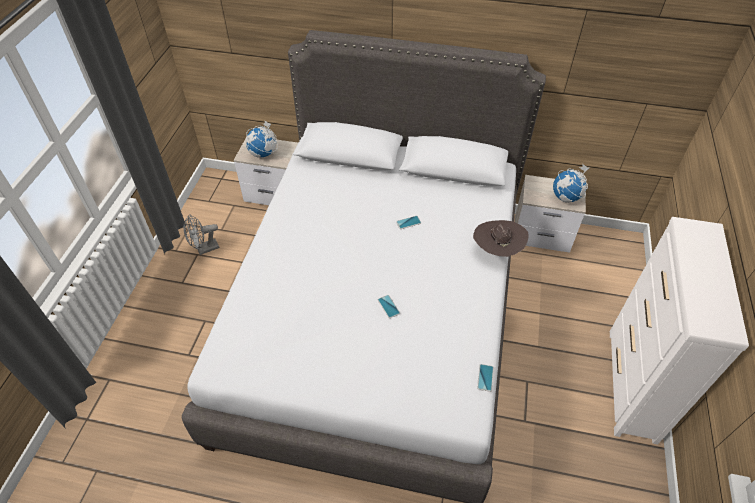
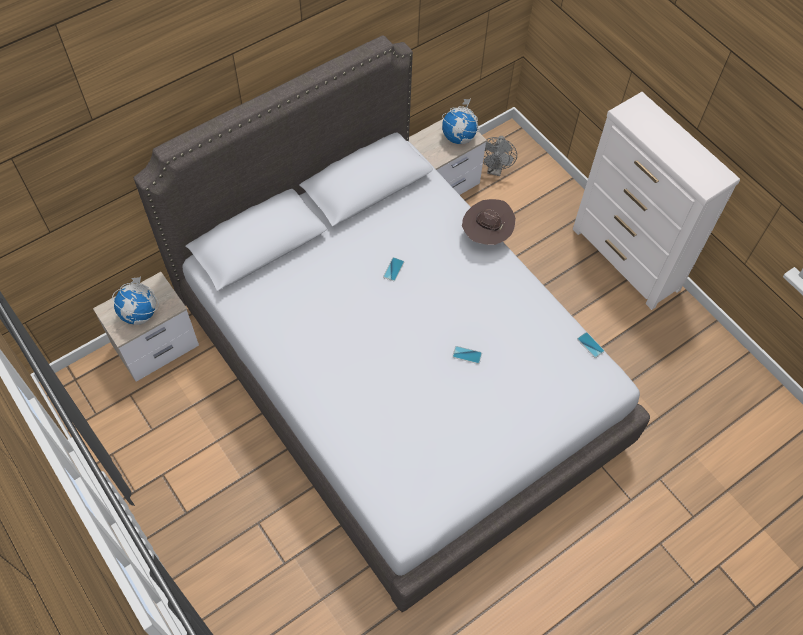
camera: 50 degrees left, 10 degrees up
grey fan [184,214,219,255] -> grey fan moved to [483,136,517,176]

